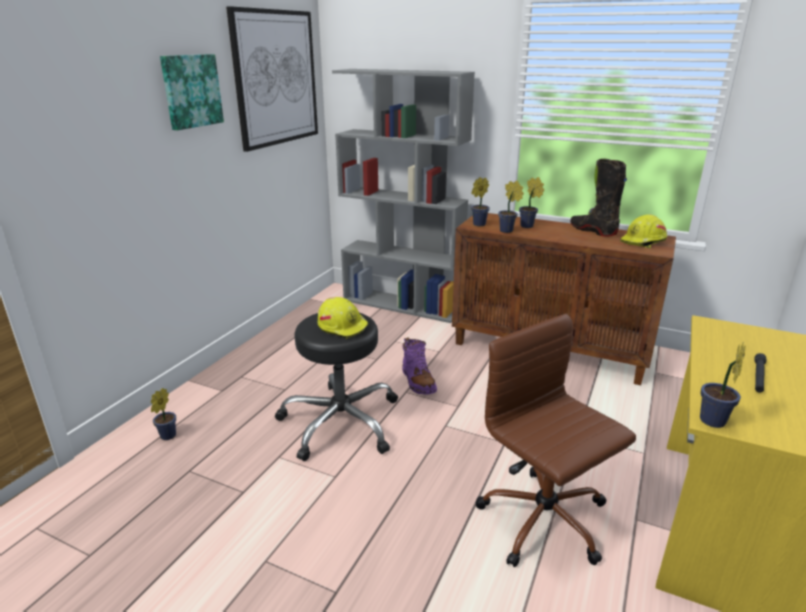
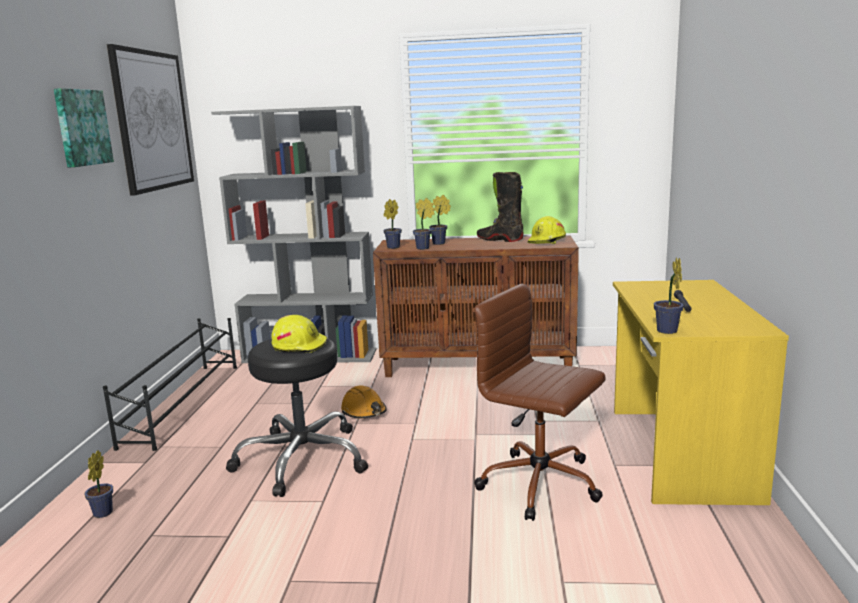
camera: 20 degrees left, 10 degrees down
purple boot [402,337,437,395] -> orange hard hat [341,385,387,418]
none -> black shoe rack [103,318,237,451]

